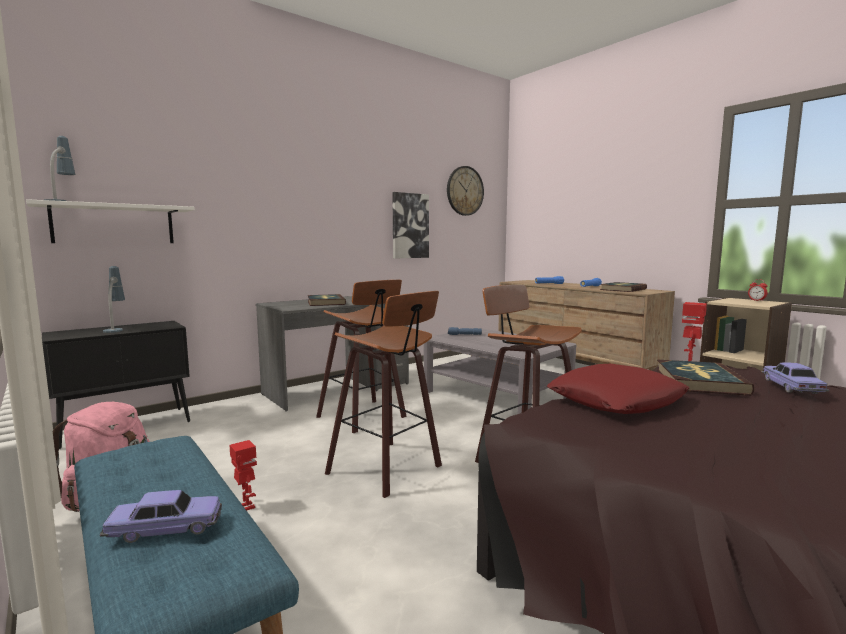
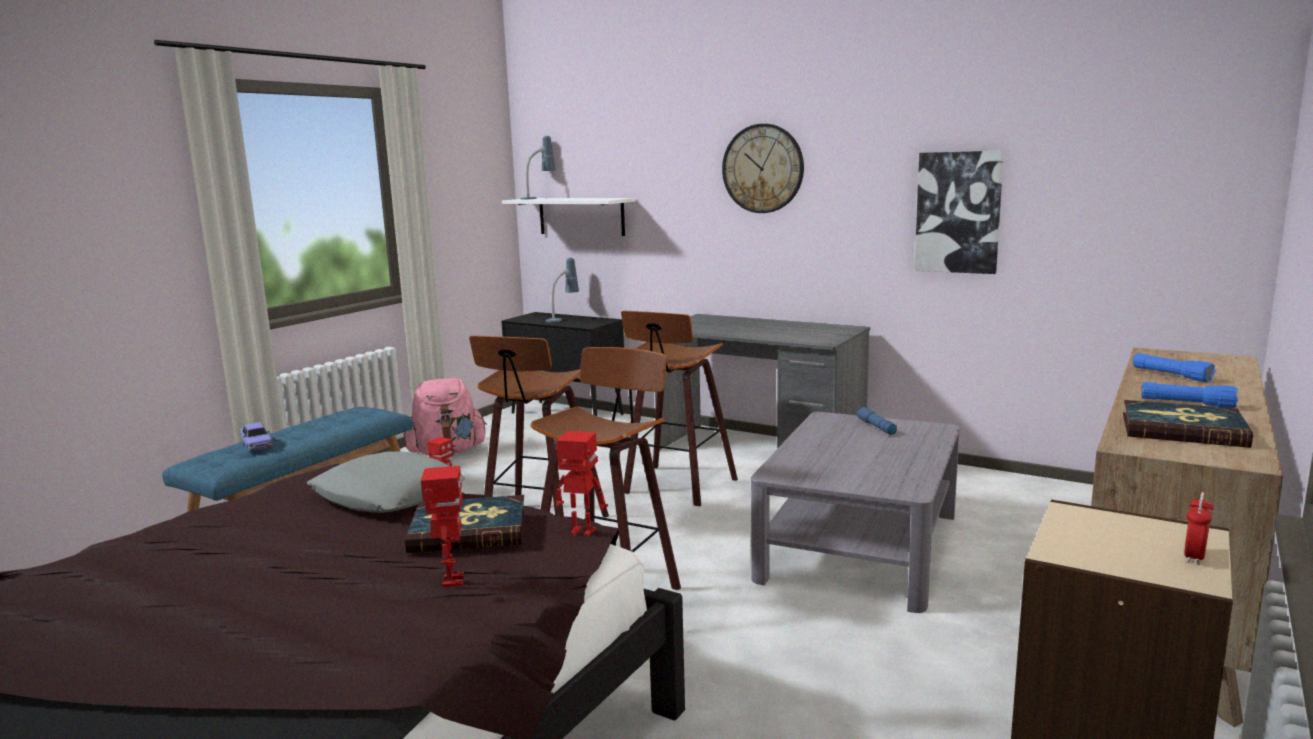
camera: 70 degrees right, 5 degrees up
book [308,294,346,306] -> none
wall clock [447,166,484,216] -> wall clock moved to [722,124,804,213]
red pillow [547,364,690,414] -> grey pillow [306,451,465,513]
toy car [762,363,829,394] -> toy robot [421,466,464,587]

